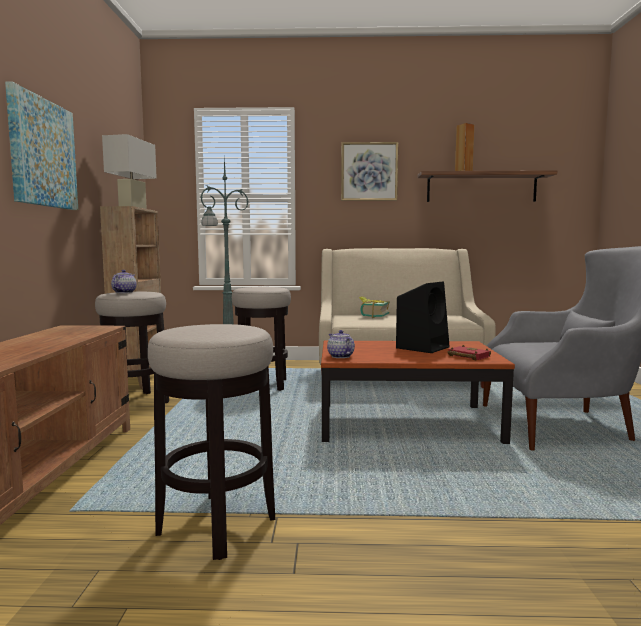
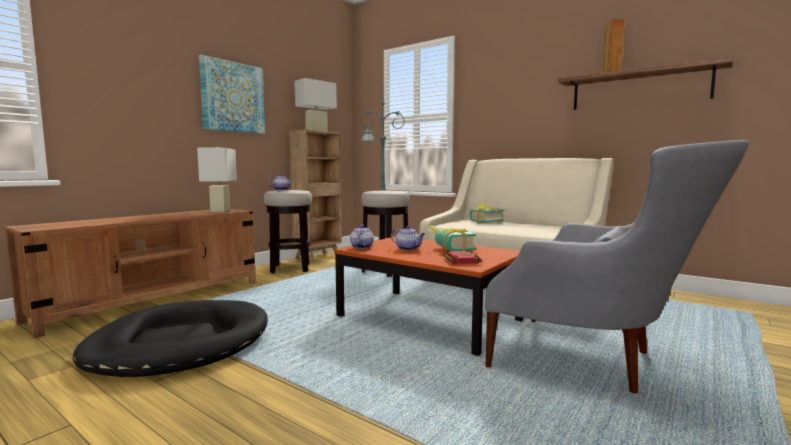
camera: 35 degrees right, 0 degrees up
stool [148,324,275,560] -> black dog bed [73,300,268,377]
picture [341,142,398,201] -> none
black speaker [396,282,450,353] -> book [429,225,476,251]
none -> white table lamp [197,147,237,212]
none -> teapot [391,226,425,251]

